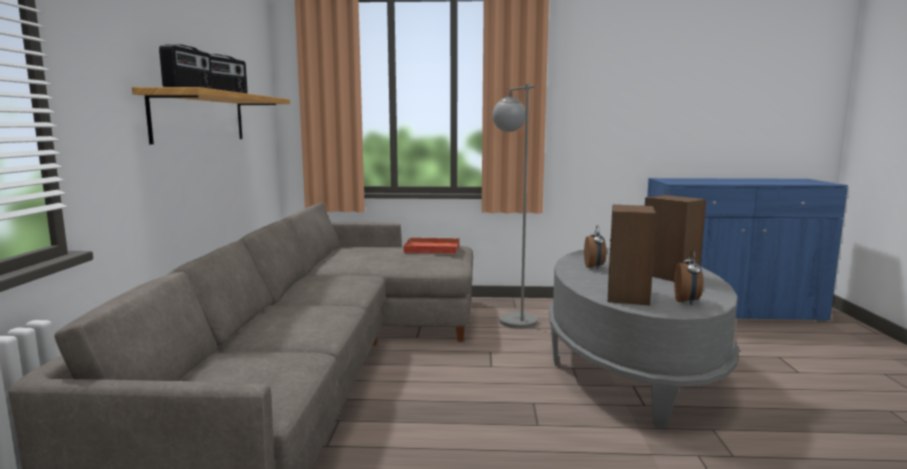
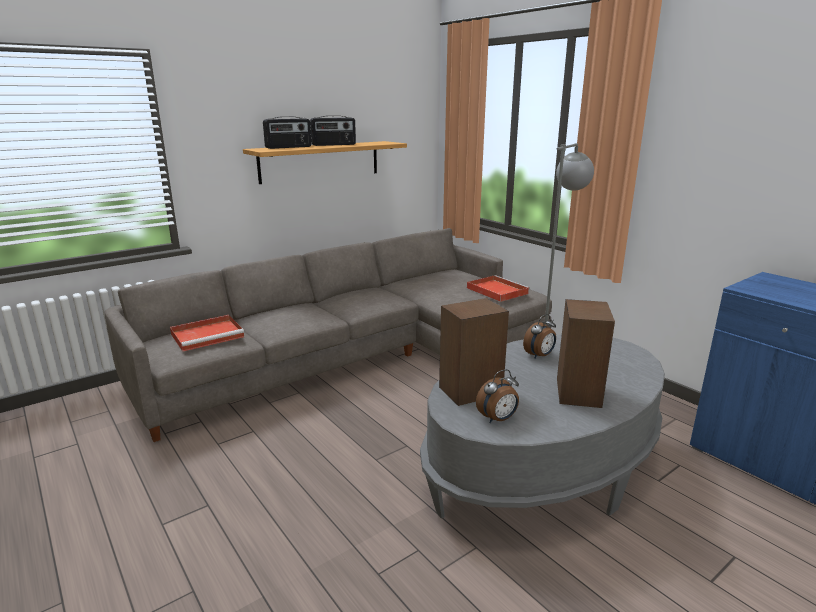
camera: 50 degrees right, 10 degrees up
none -> red tray [170,315,244,351]

